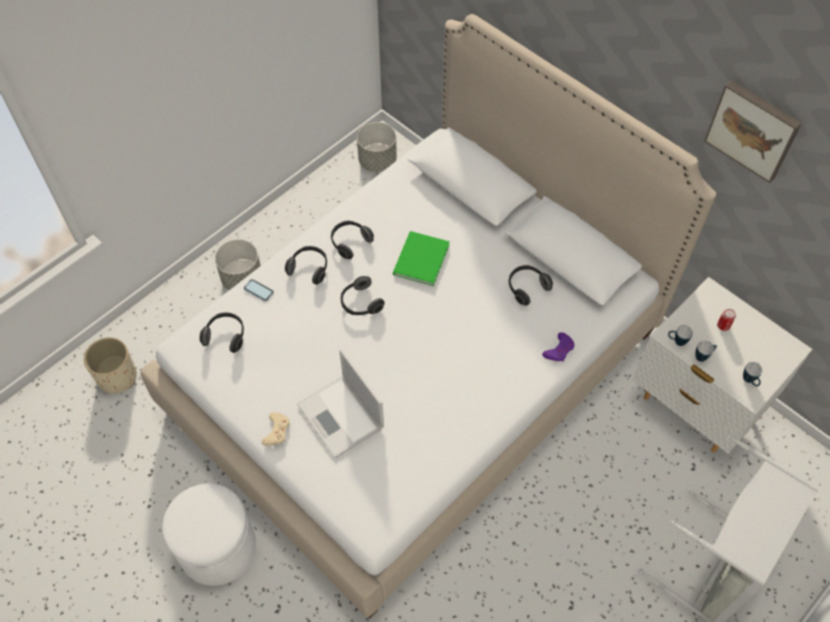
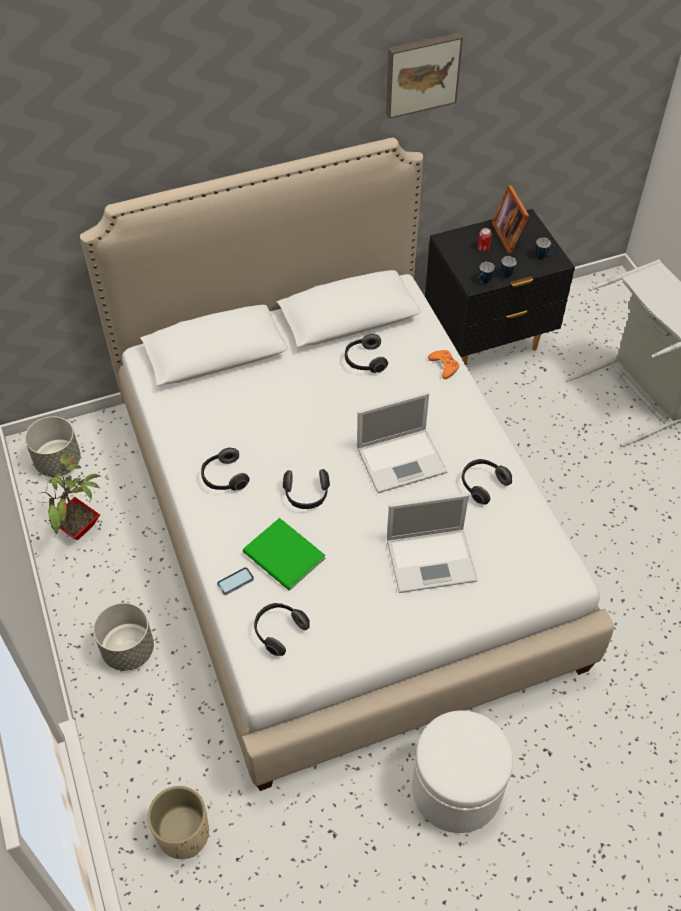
camera: 65 degrees left, 5 degrees down
beige game controller [262,412,290,446] -> none
headphones [285,246,327,285] -> headphones moved to [462,459,512,505]
green book [393,231,450,286] -> green book moved to [243,518,325,591]
purple game controller [542,332,575,362] -> orange game controller [428,350,459,379]
white nightstand [633,277,812,454] -> black nightstand [425,209,575,366]
none -> potted plant [38,453,100,540]
none -> laptop [357,392,447,493]
none -> picture frame [492,185,529,253]

